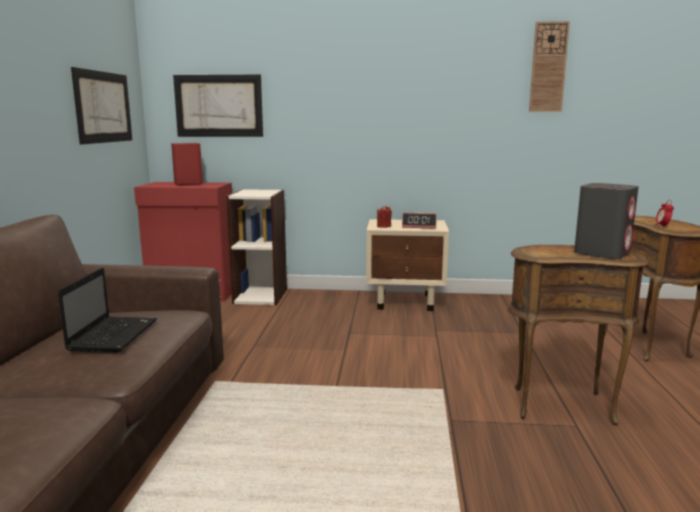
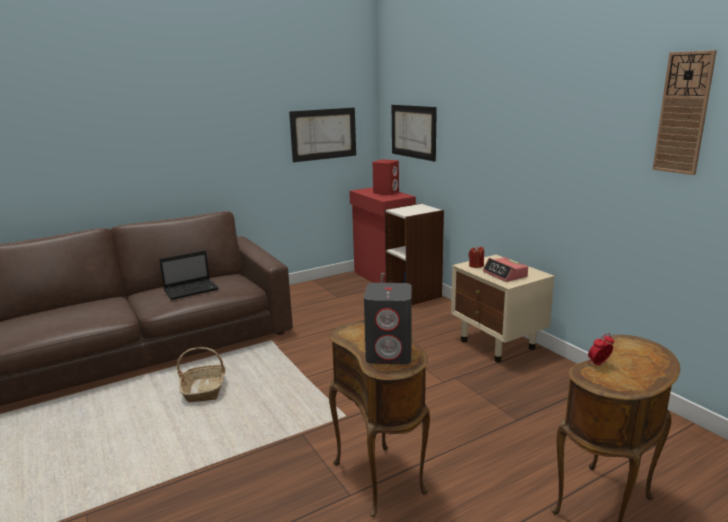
camera: 55 degrees right, 5 degrees up
none -> basket [177,347,226,402]

